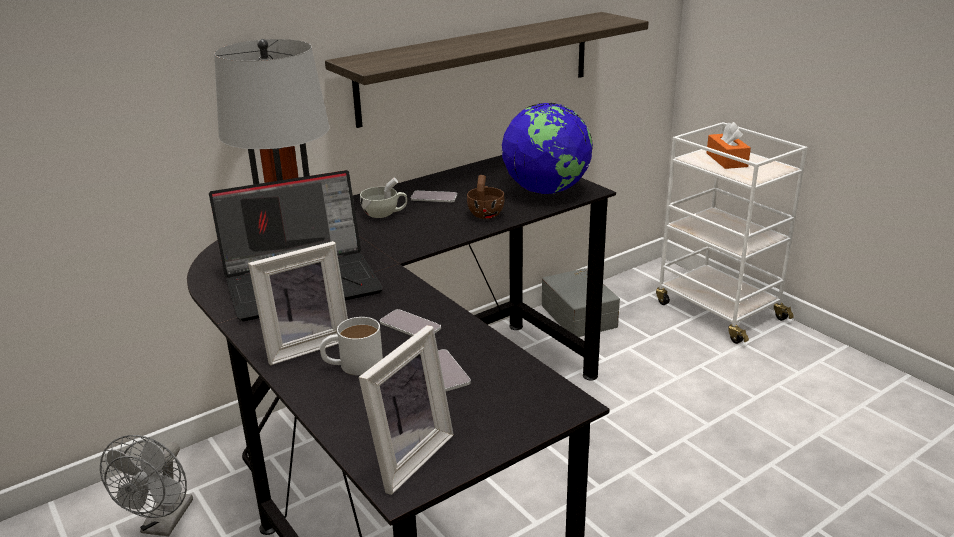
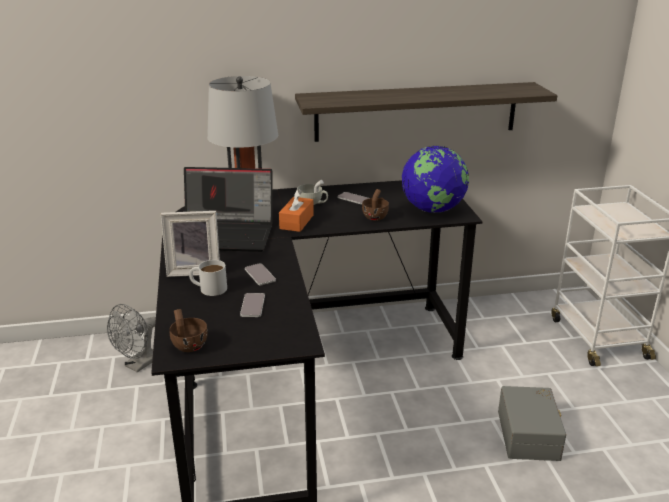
camera: 25 degrees right, 0 degrees up
picture frame [359,325,454,495] -> brown cup [169,309,208,352]
grey storage box [542,268,620,337] -> grey storage box moved to [498,386,566,461]
orange tissue box [707,122,751,169] -> orange tissue box moved to [279,189,314,232]

